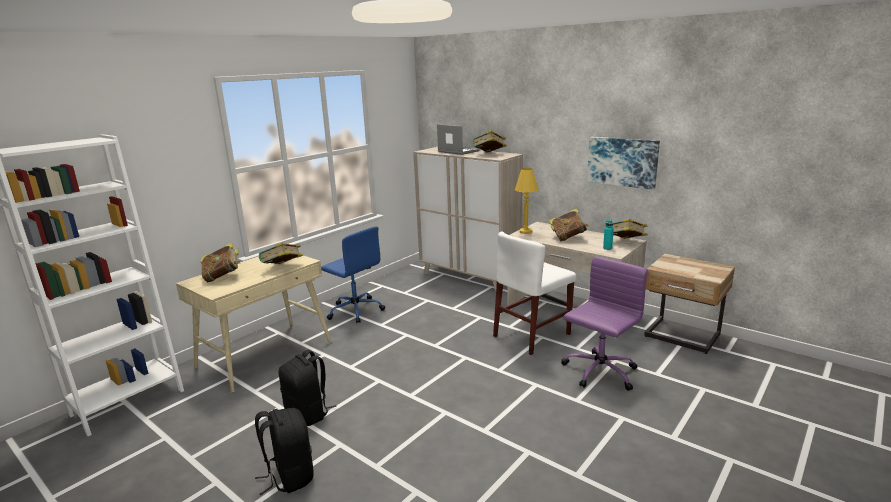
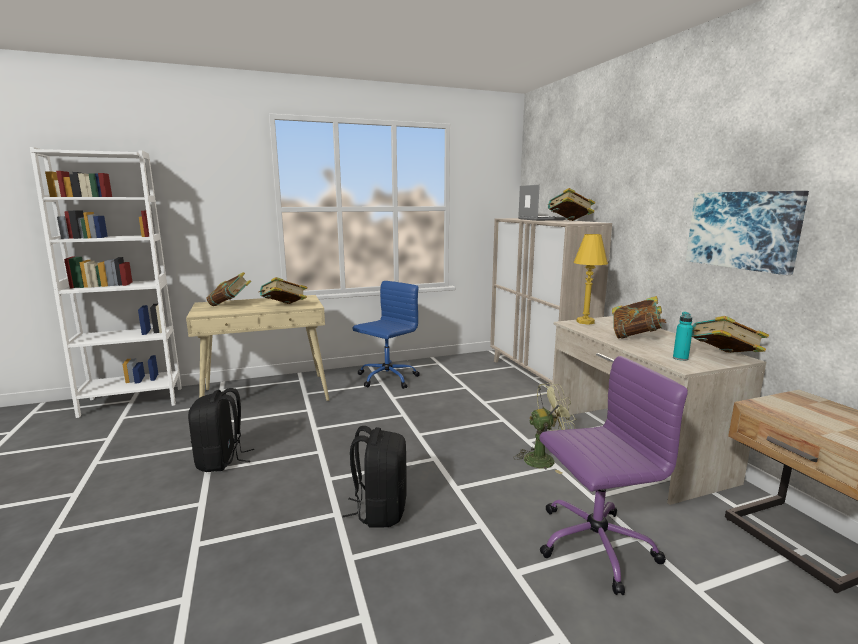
camera: 30 degrees right, 5 degrees down
black backpack [255,408,314,495] -> black backpack moved to [343,426,407,527]
blue office chair [321,227,385,323] -> blue office chair turned 120 degrees counterclockwise [353,281,420,389]
white chair [493,232,576,355] -> green fan [513,383,577,474]

